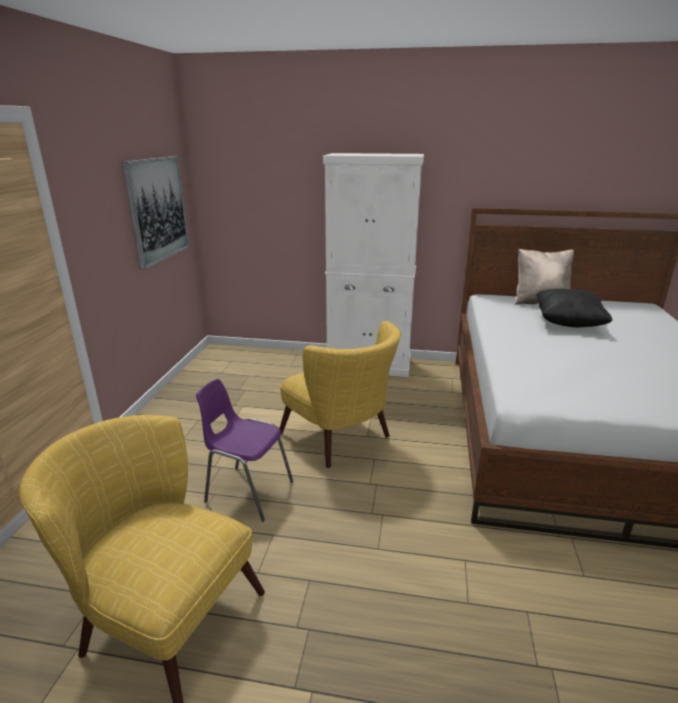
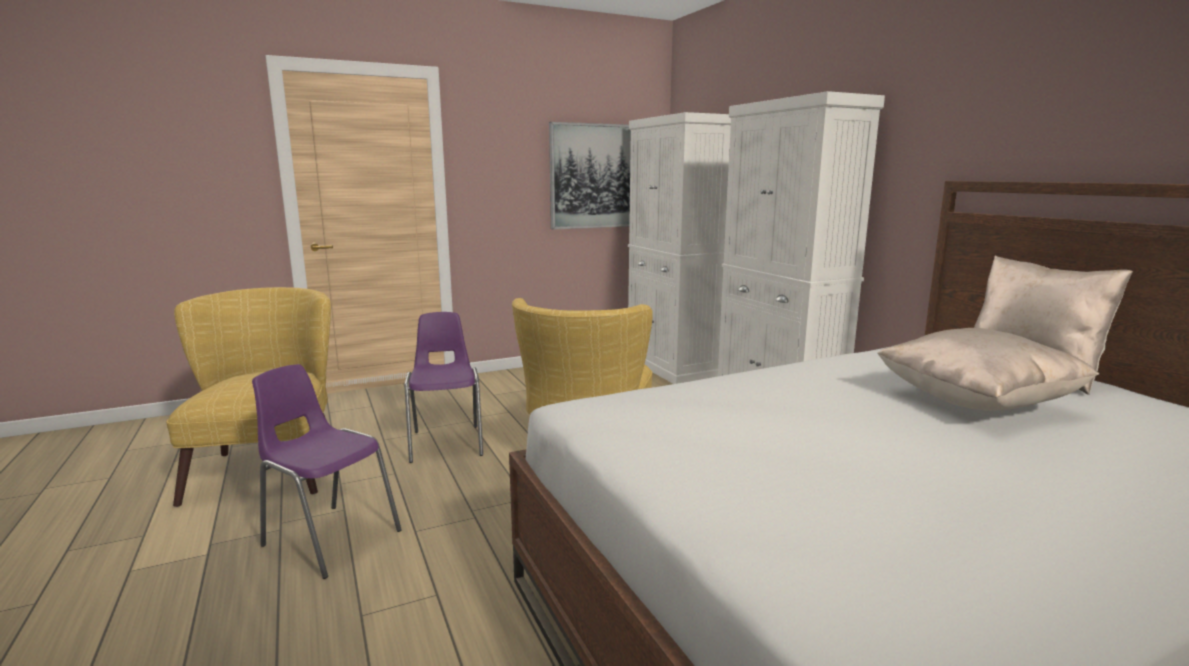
camera: 55 degrees right, 10 degrees down
black pillow [536,289,612,327] -> beige pillow [877,328,1100,411]
none -> purple chair [252,364,402,579]
none -> white cabinet [628,112,731,384]

